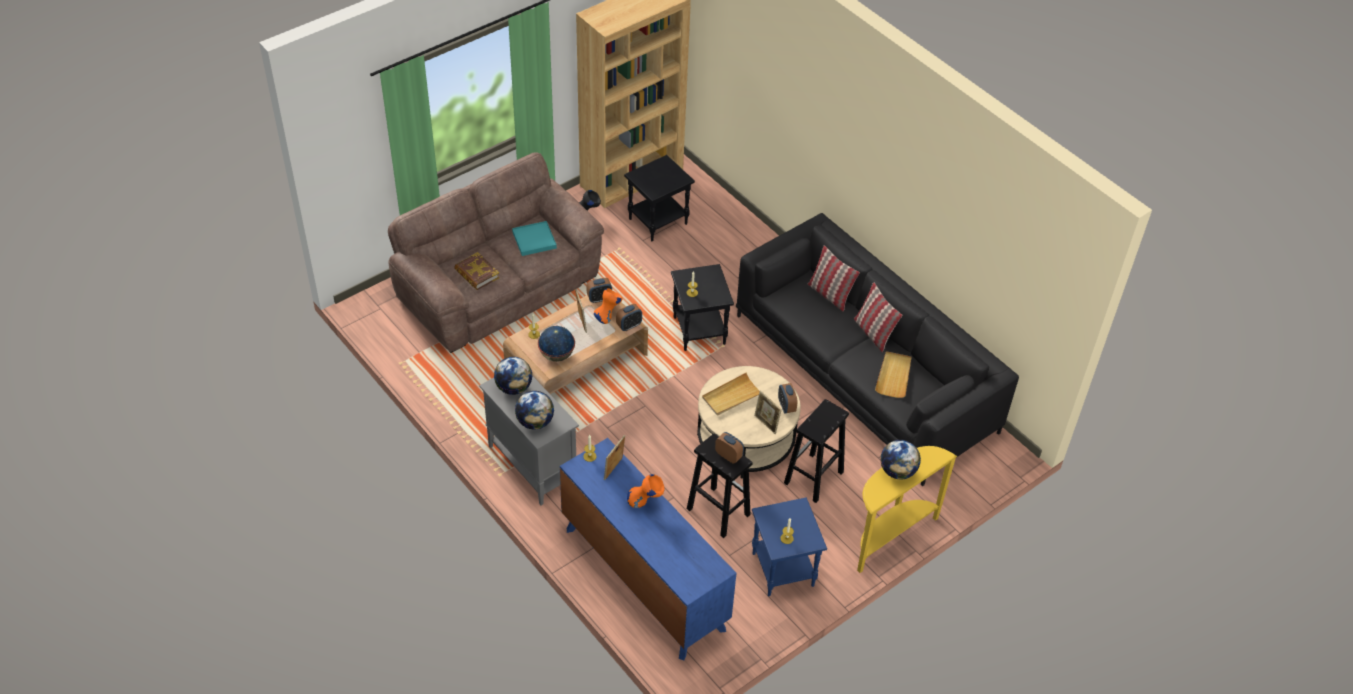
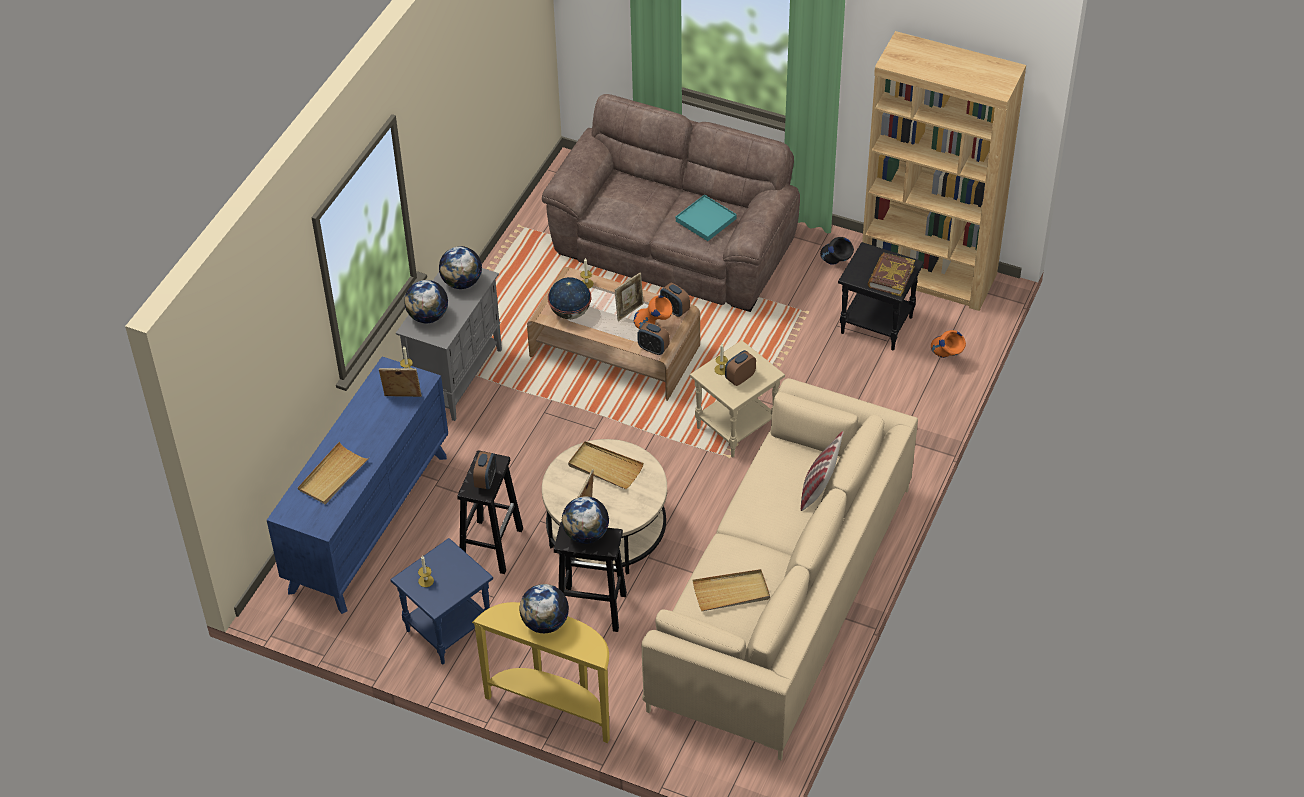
camera: 65 degrees right, 0 degrees up
book [454,252,500,290] -> book moved to [868,252,915,296]
orange vase [627,474,665,508] -> orange vase moved to [931,330,966,358]
black side table [671,264,734,351] -> beige side table [690,340,785,457]
black sofa [736,213,1019,486] -> beige sofa [642,378,918,760]
alarm clock [778,383,797,413] -> alarm clock moved to [725,350,756,386]
pillow [854,283,902,352] -> none
none -> beige tray [298,442,369,504]
none -> globe [562,496,609,544]

